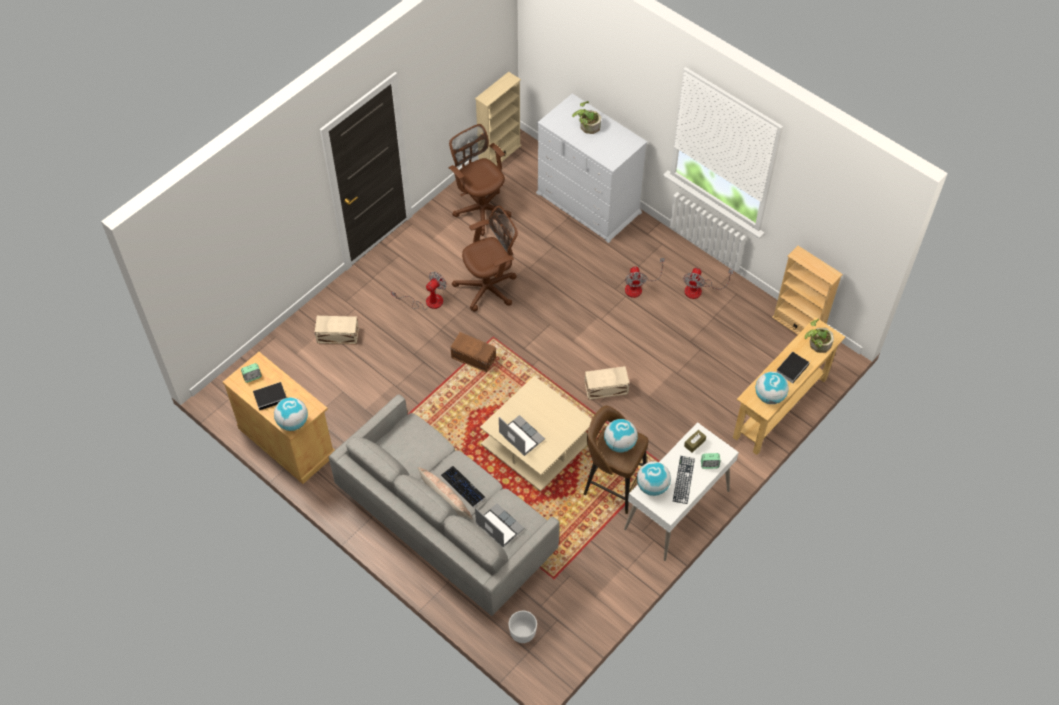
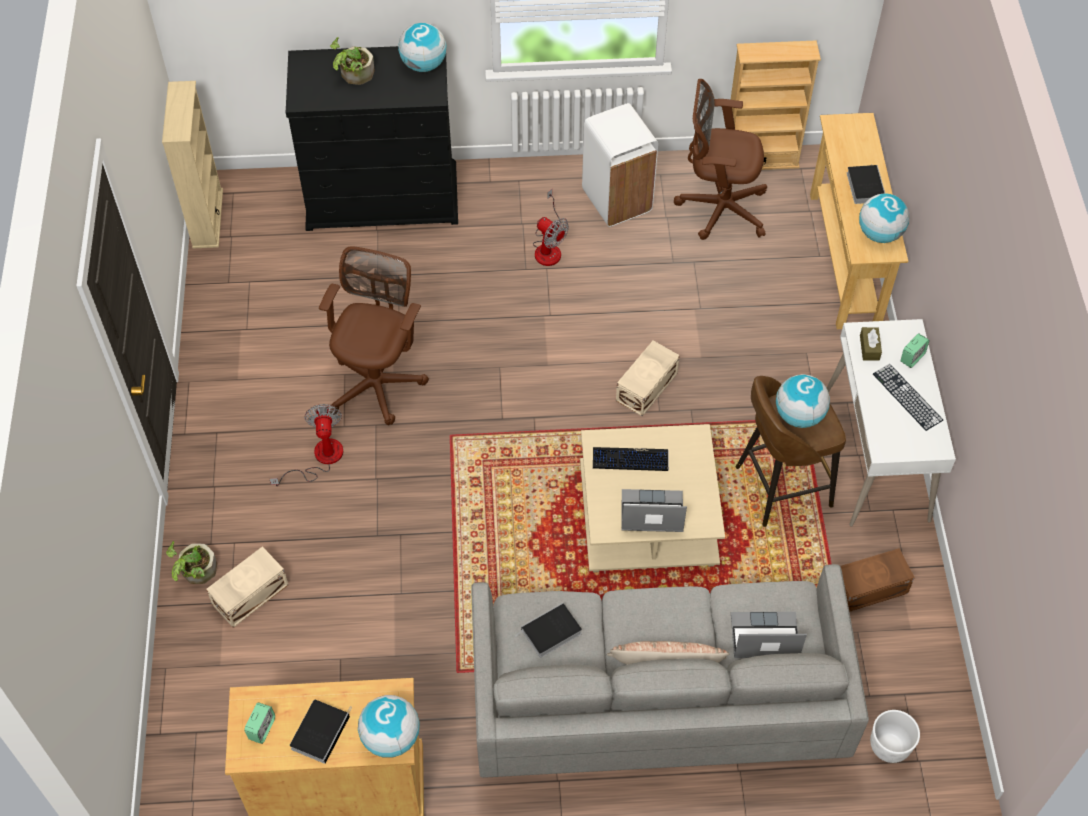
camera: 45 degrees left, 0 degrees up
keyboard [441,466,485,507] -> keyboard moved to [593,447,668,471]
brown office chair [449,124,511,236] -> brown office chair moved to [674,79,767,240]
brown storage box [450,332,496,373] -> brown storage box moved to [840,548,915,612]
white dresser [536,94,647,243] -> black dresser [286,46,458,231]
globe [637,461,671,496] -> globe moved to [398,23,446,72]
fan [683,268,734,299] -> white trash can [582,103,658,227]
potted plant [804,319,834,353] -> potted plant moved to [166,541,217,584]
none -> book [514,603,582,658]

